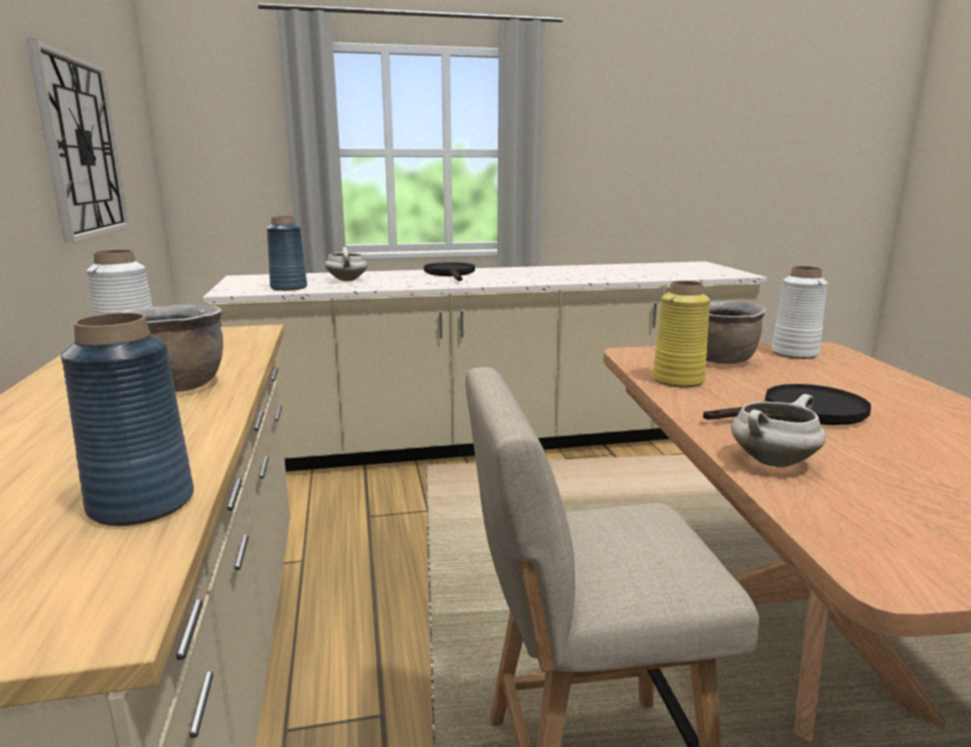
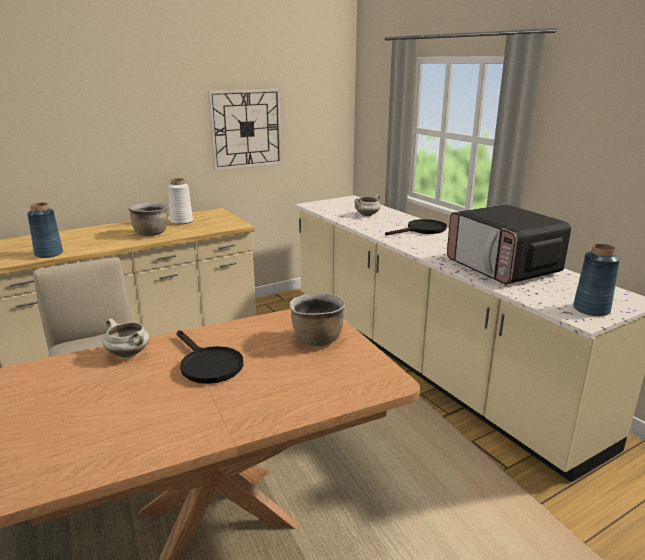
camera: 70 degrees right, 5 degrees up
blue vase [267,216,307,291] -> blue vase moved to [573,244,620,316]
yellow vase [653,281,710,387] -> none
white vase [771,266,828,359] -> none
none -> microwave [447,204,571,284]

